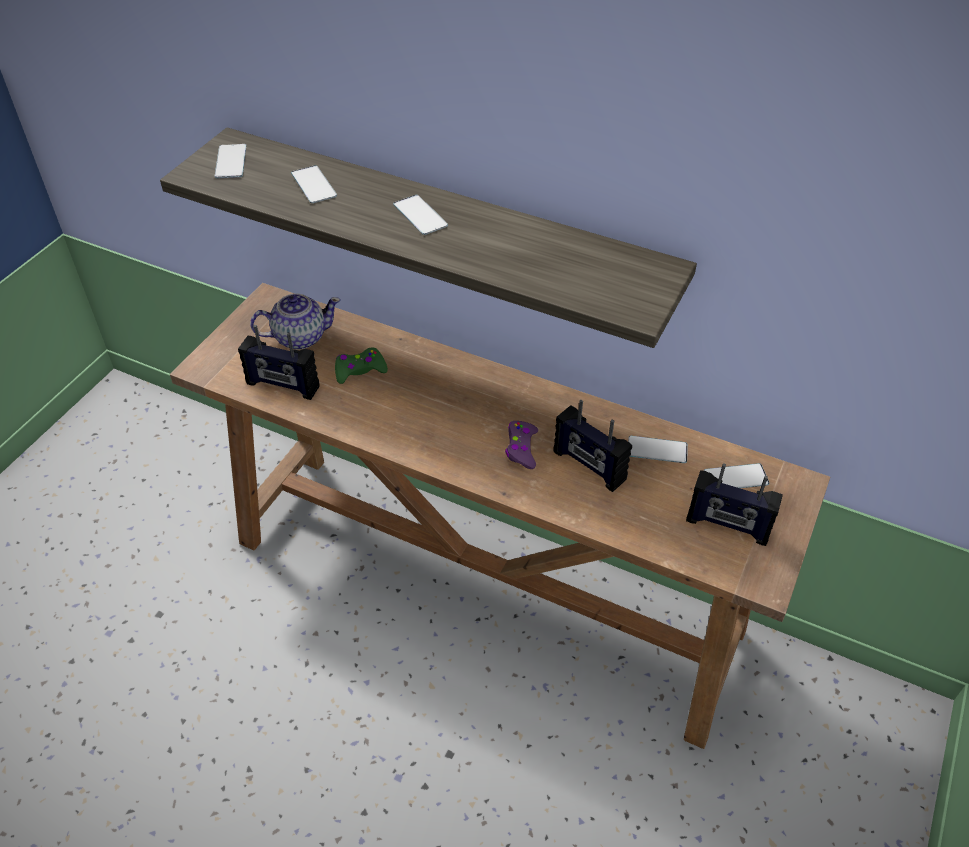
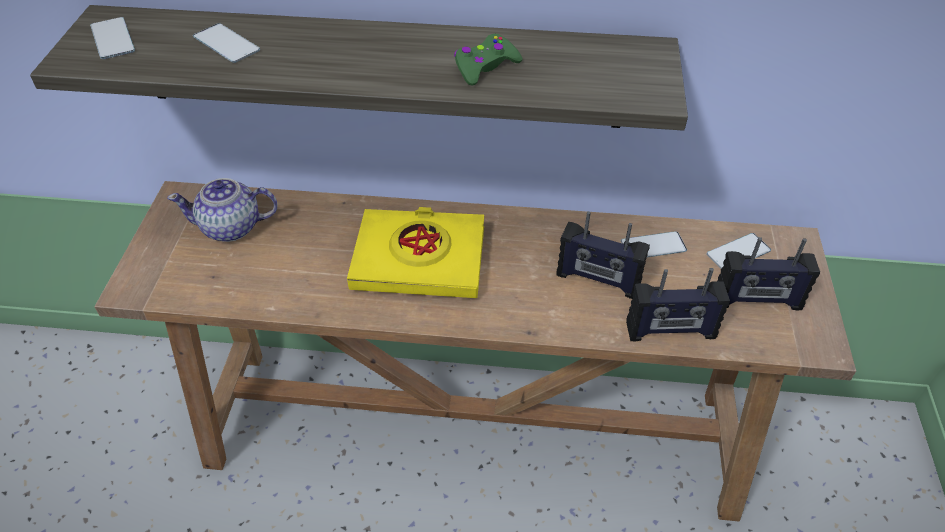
camera: 20 degrees left, 0 degrees up
radio [238,325,320,400] -> radio moved to [626,268,730,341]
teapot [250,293,341,349] -> teapot turned 150 degrees counterclockwise [167,178,278,242]
green game controller [335,347,388,384] -> green game controller moved to [454,34,522,86]
phone [393,195,448,235] -> none
purple game controller [505,421,538,469] -> none
none -> yellow book [347,207,484,298]

